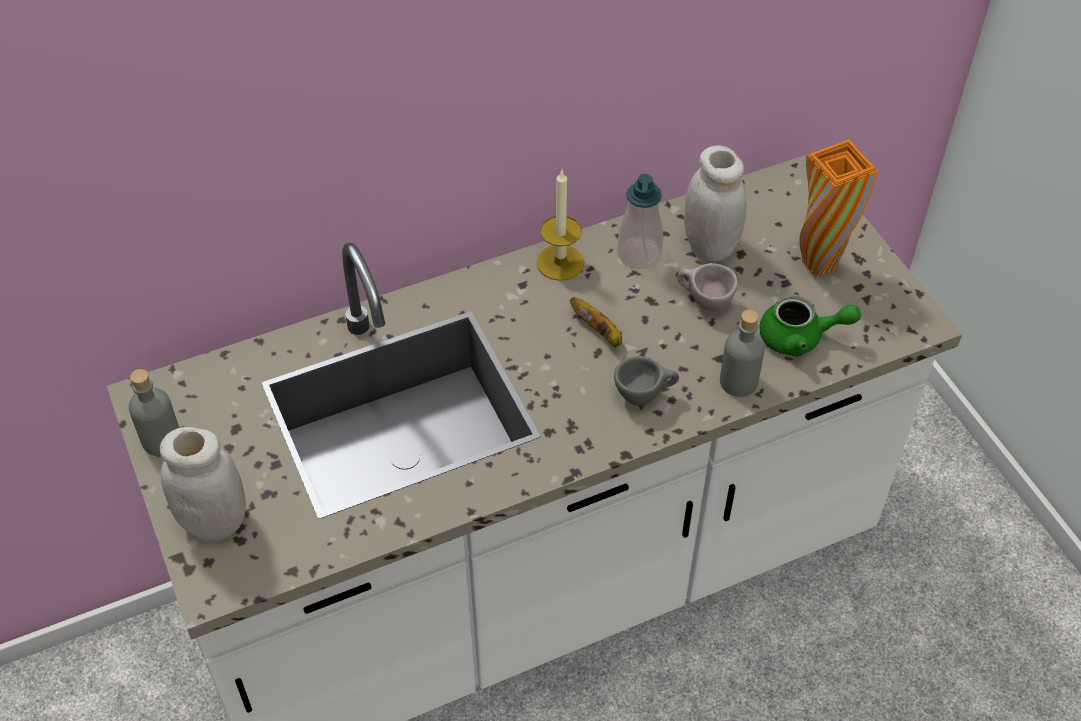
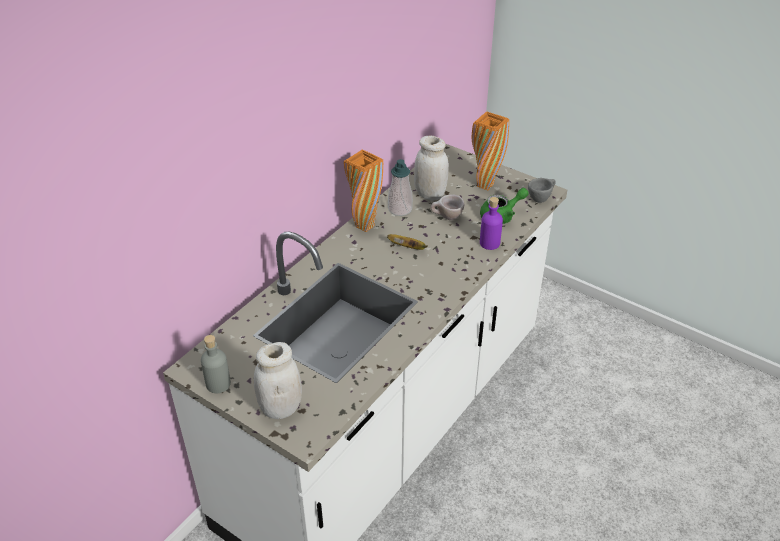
camera: 30 degrees left, 10 degrees down
candle [537,171,584,281] -> orange vase [344,149,383,232]
grey cup [614,356,679,406] -> grey cup moved to [528,178,556,203]
grey bottle [720,310,765,397] -> purple bottle [480,197,503,250]

